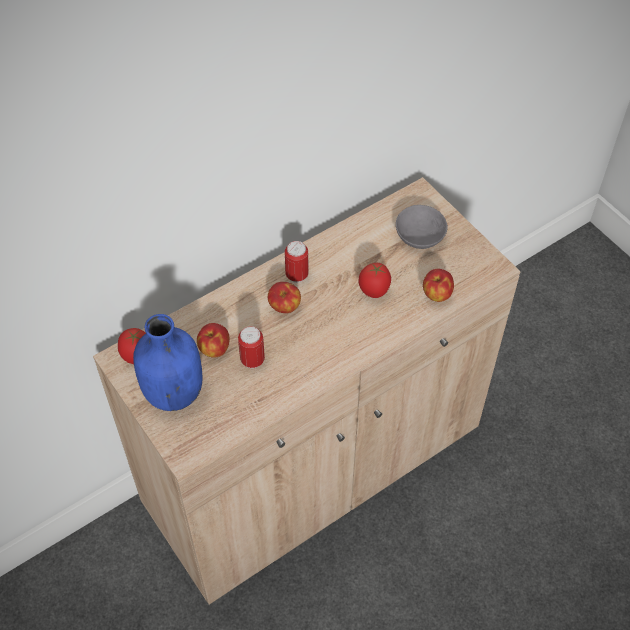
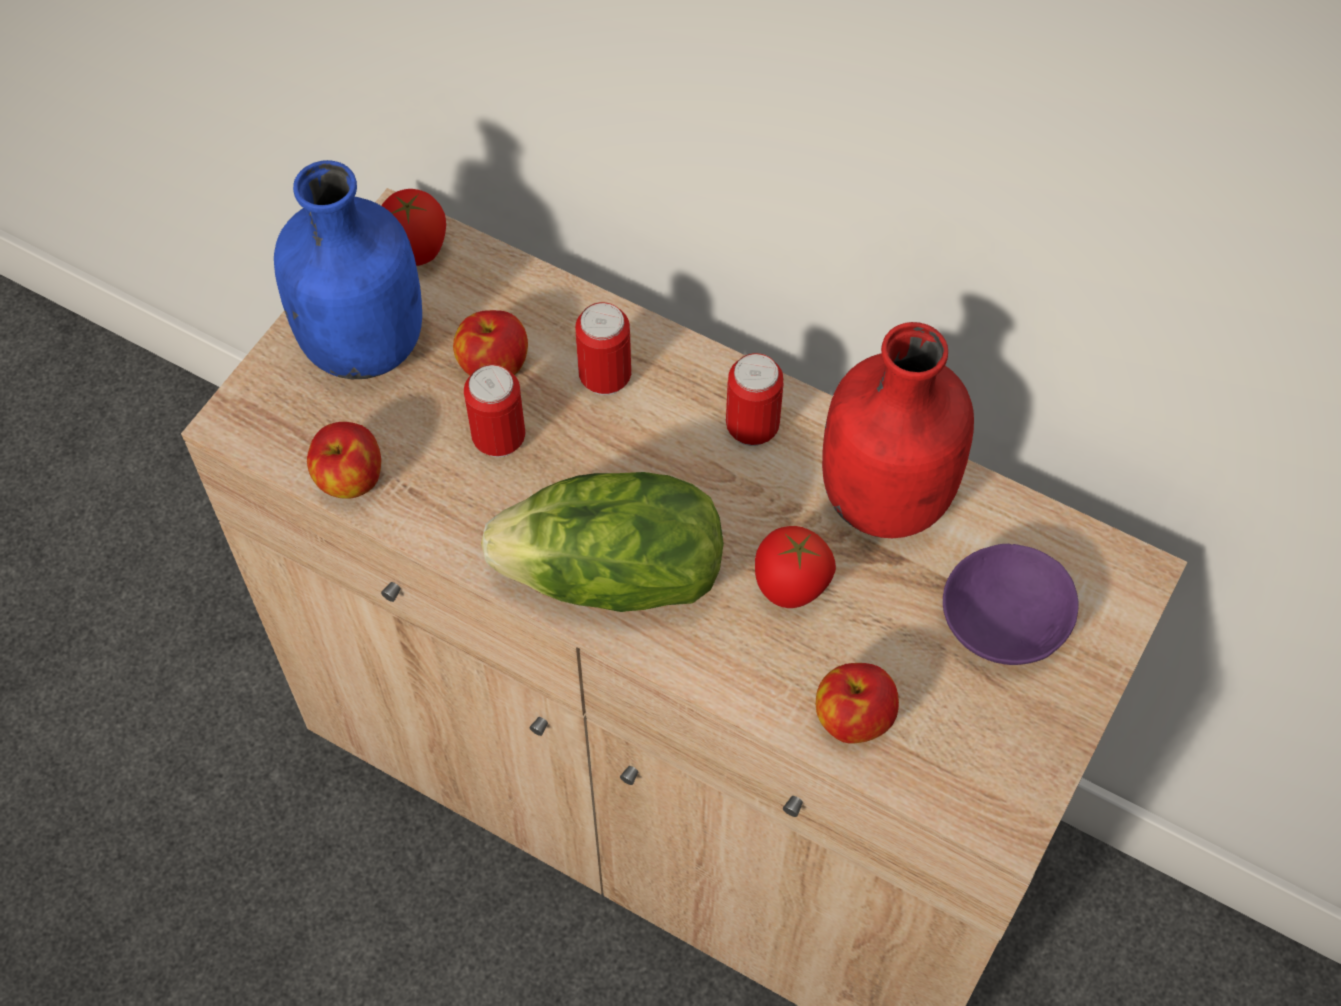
camera: 65 degrees right, 5 degrees up
apple [268,282,301,313] -> apple moved to [307,422,381,499]
grey bowl [396,205,448,249] -> purple bowl [943,544,1079,665]
none -> lettuce [481,472,724,612]
none -> can [575,302,631,395]
none -> red bottle [822,322,974,538]

